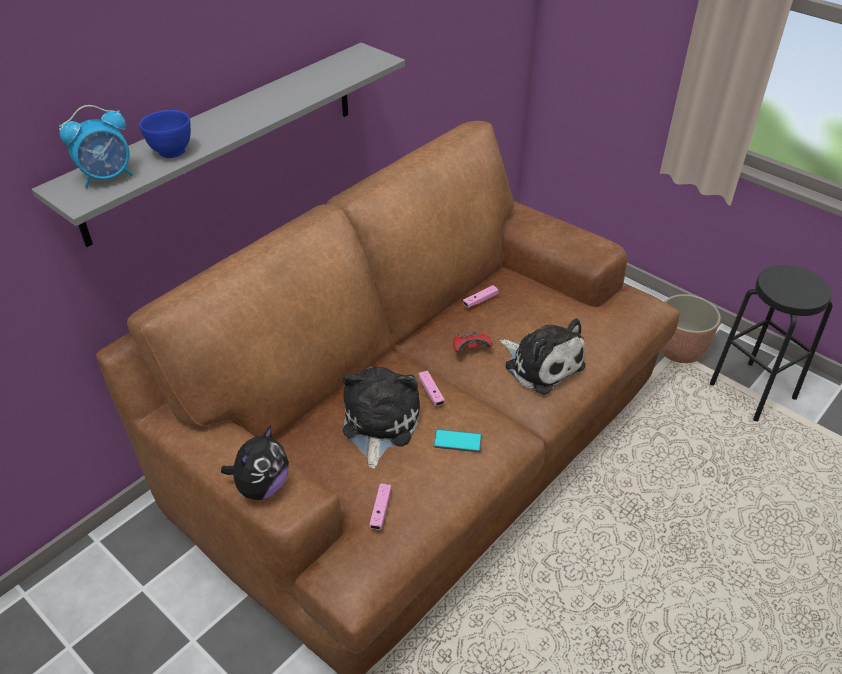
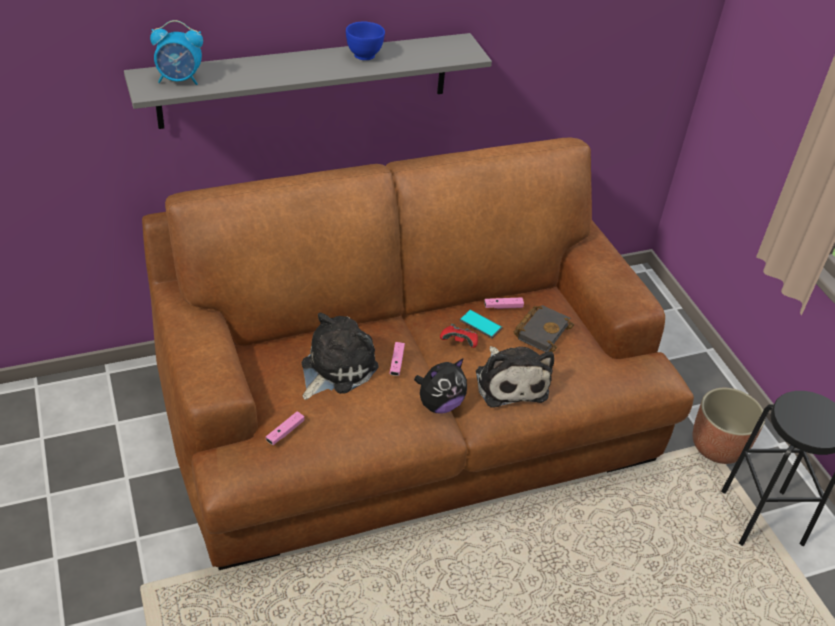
camera: 25 degrees right, 0 degrees up
blue bowl [139,110,191,158] -> blue bowl moved to [346,22,385,60]
plush toy [221,425,289,500] -> plush toy moved to [414,358,467,413]
phone [434,429,482,452] -> phone moved to [460,309,503,338]
none -> black book [514,305,574,352]

